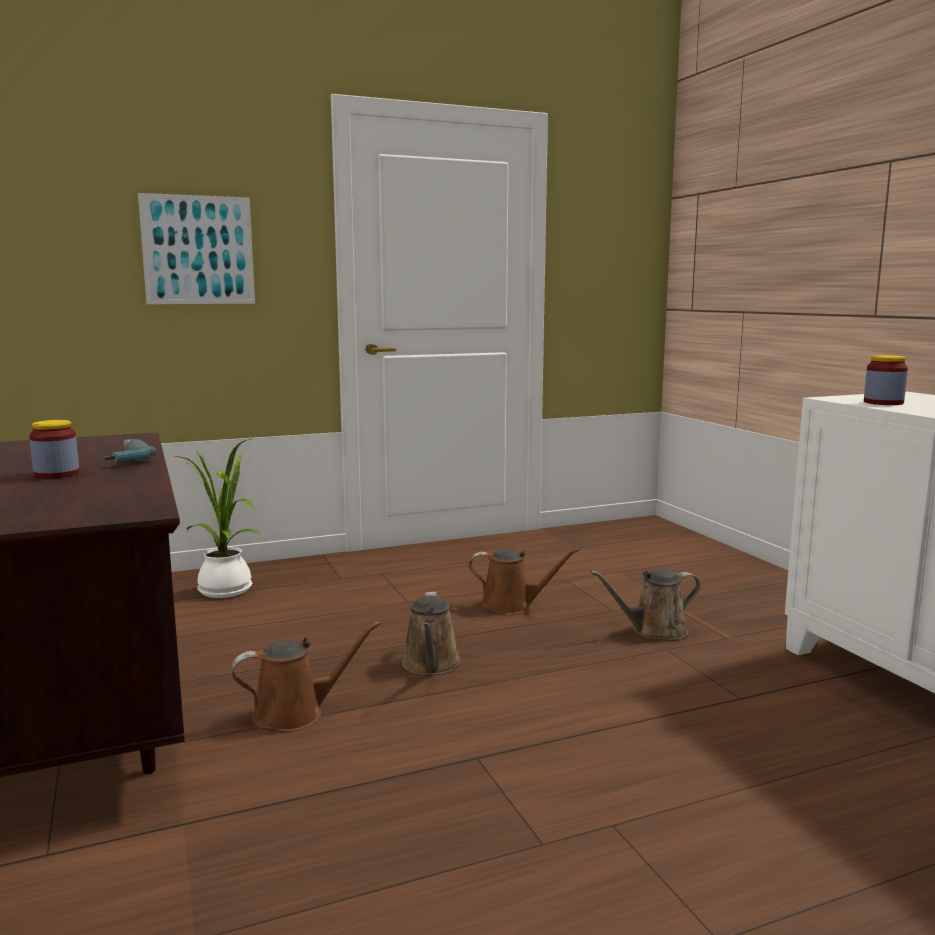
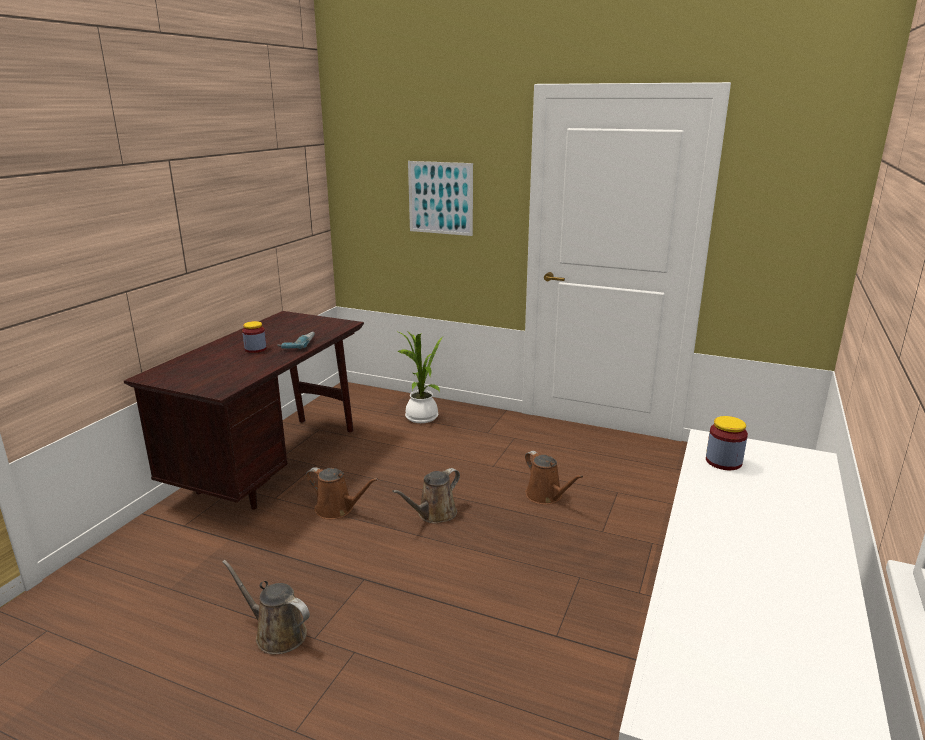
camera: 45 degrees right, 10 degrees up
brown watering can [590,569,701,640] -> brown watering can moved to [222,560,310,654]

